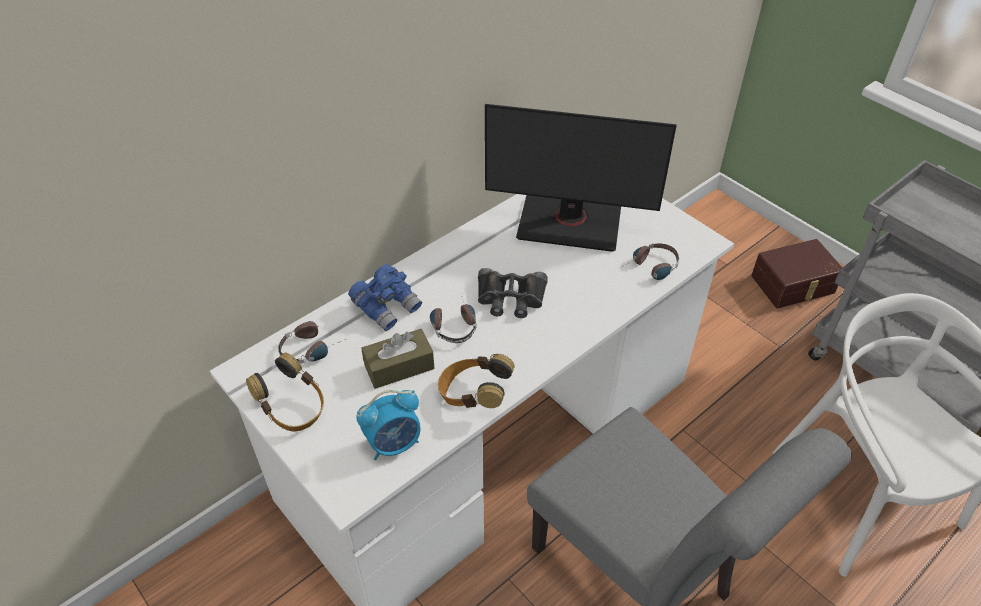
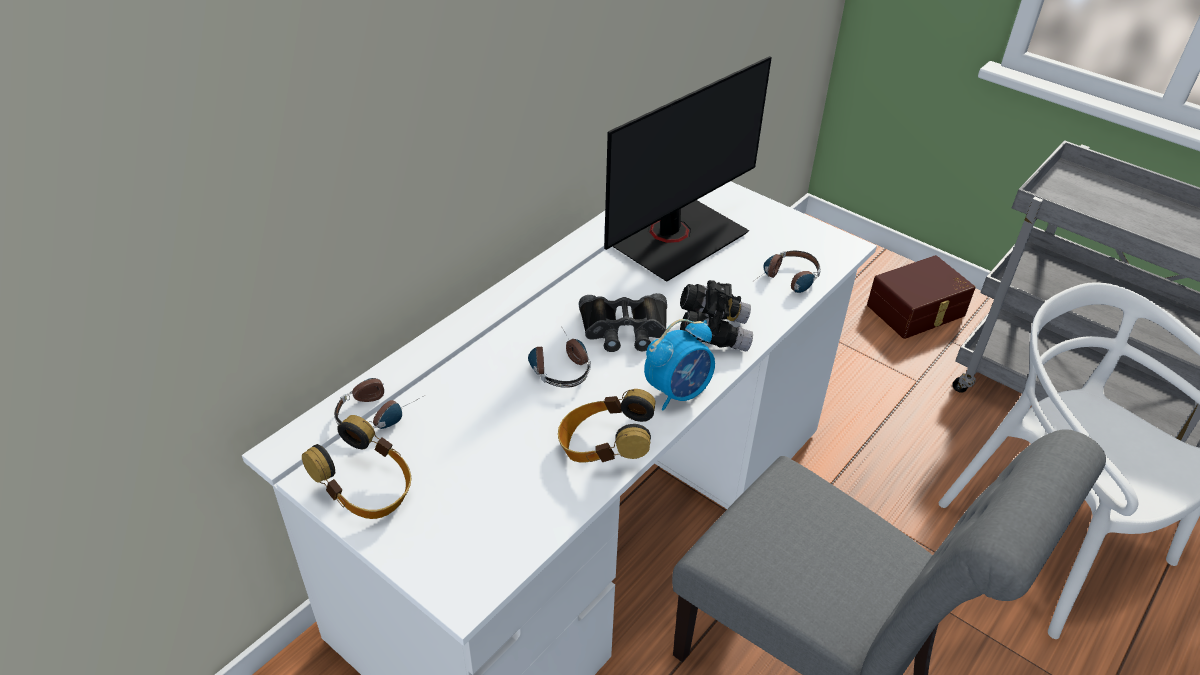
camera: 10 degrees left, 5 degrees down
blue binoculars [348,264,422,331] -> none
alarm clock [356,390,420,460] -> alarm clock moved to [644,319,715,411]
brown tissue box [361,329,435,389] -> none
monitor [485,104,677,252] -> monitor turned 45 degrees counterclockwise [604,56,772,282]
none -> black binoculars [680,280,753,352]

